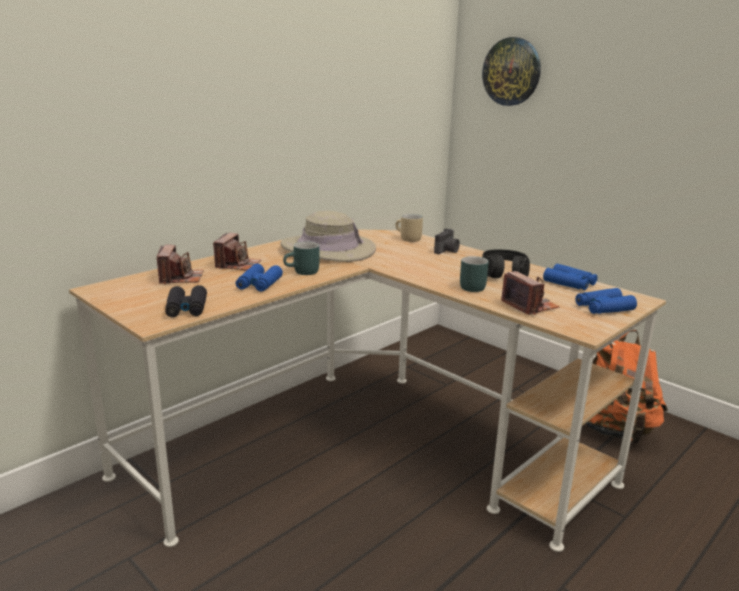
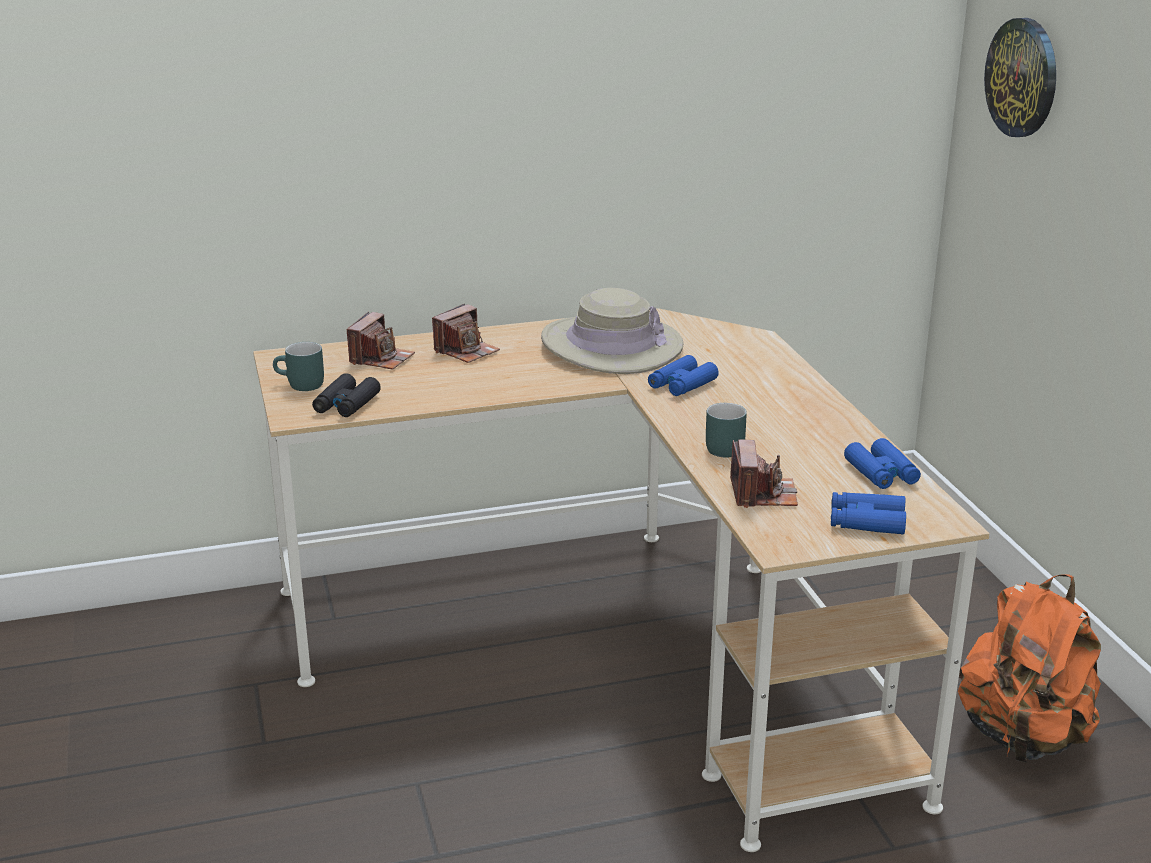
camera: 30 degrees right, 5 degrees up
blue binoculars [235,264,283,292] -> blue binoculars moved to [648,355,719,396]
turquoise mug [283,241,319,275] -> turquoise mug moved to [273,342,324,391]
beige mug [395,214,423,242] -> none
camera [434,228,460,254] -> none
black headphones [482,249,530,278] -> none

